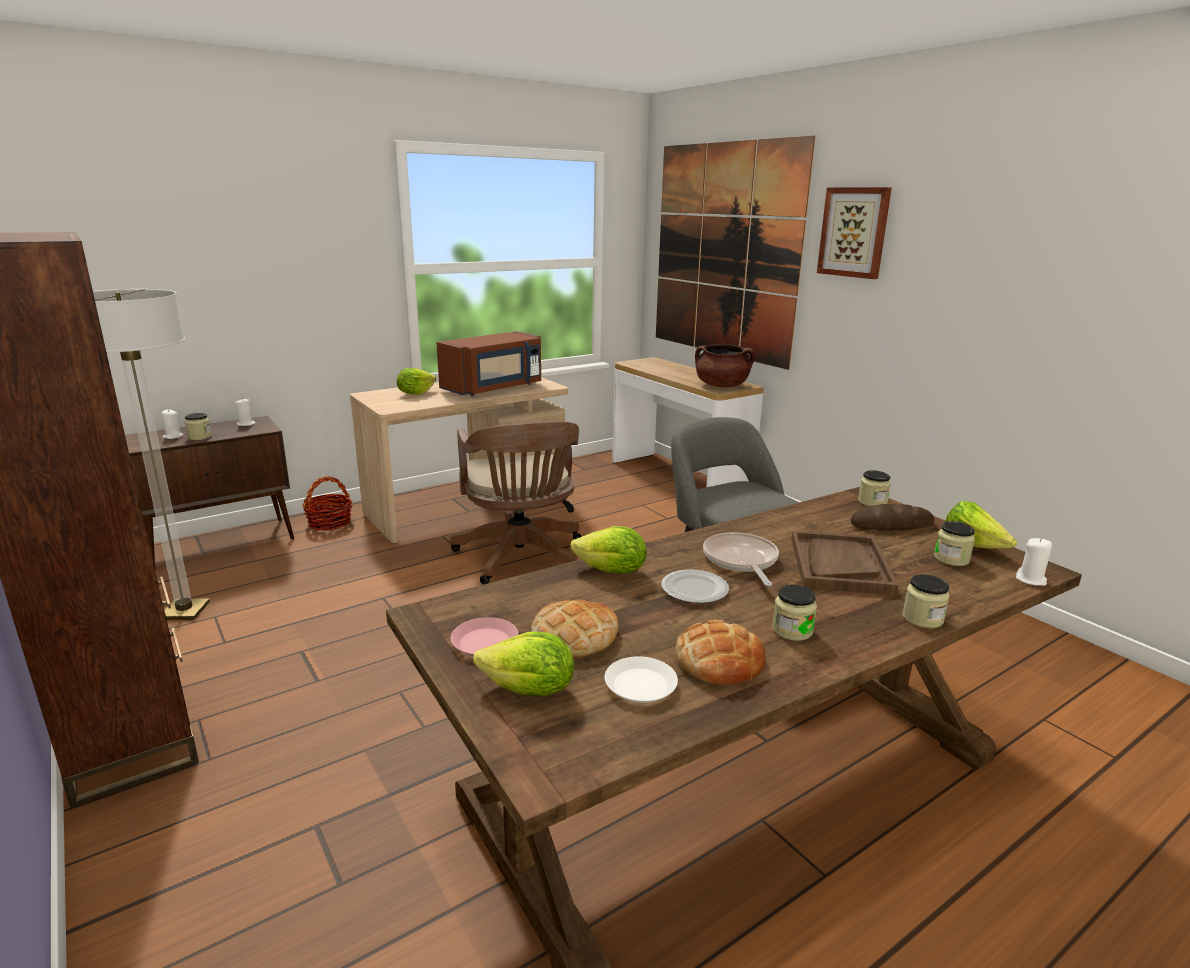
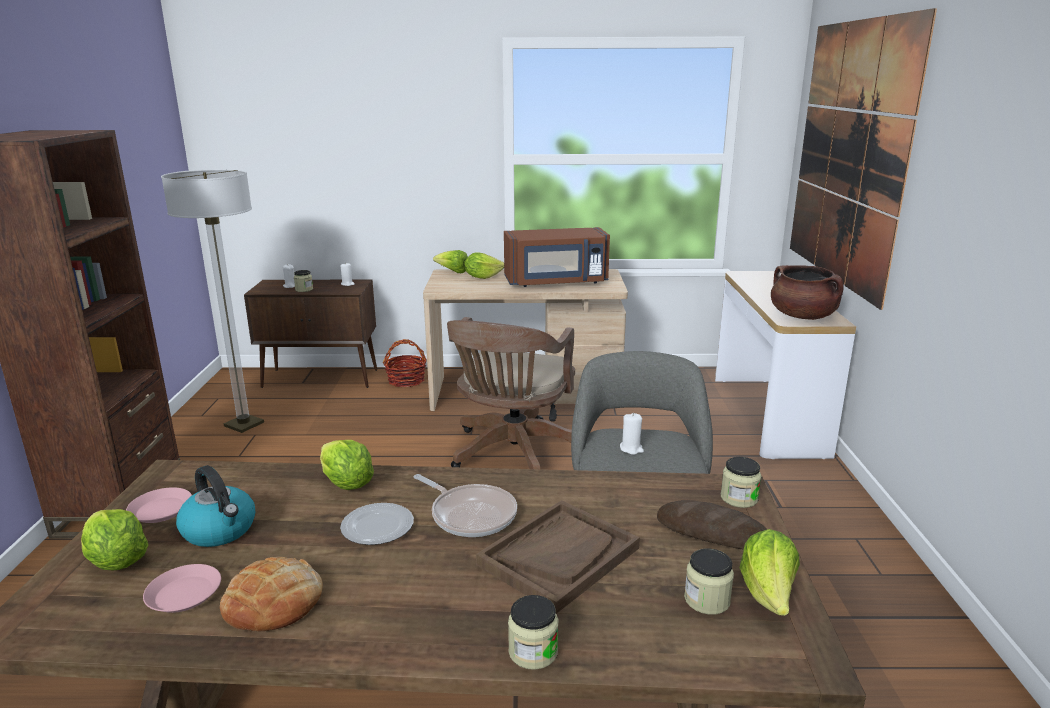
camera: 35 degrees right, 0 degrees up
bread [531,599,619,658] -> kettle [176,465,255,547]
white plate [605,656,678,703] -> pink plate [143,564,221,613]
frying pan [703,532,779,586] -> frying pan turned 105 degrees clockwise [414,474,517,537]
jar [772,585,817,641] -> none
picture [817,187,892,279] -> none
white candle [1016,538,1052,586] -> white candle moved to [620,413,644,455]
none -> lettuce [433,250,468,273]

